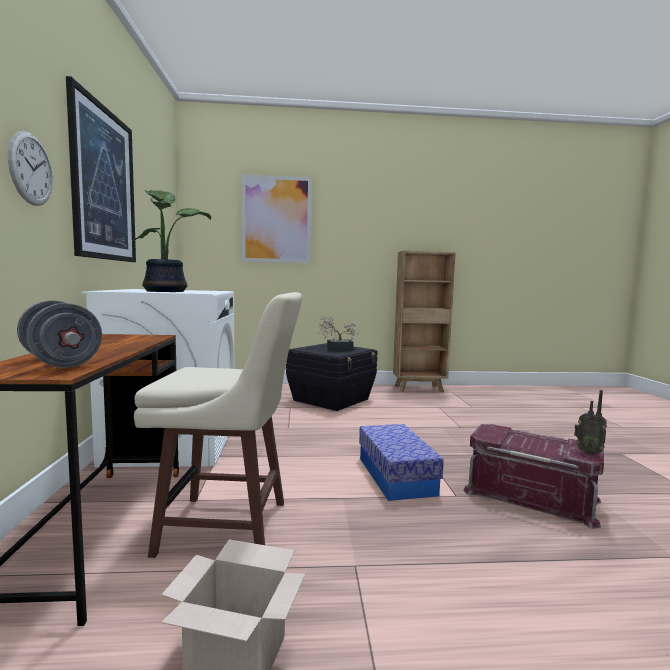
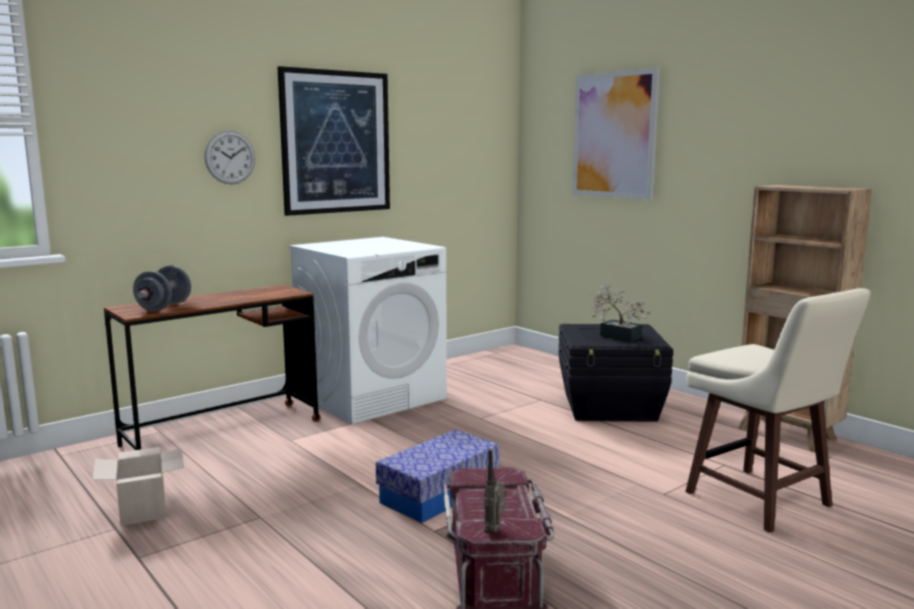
camera: 55 degrees right, 5 degrees up
potted plant [132,190,211,292] -> none
beige stool [134,292,302,558] -> beige stool moved to [685,288,871,533]

